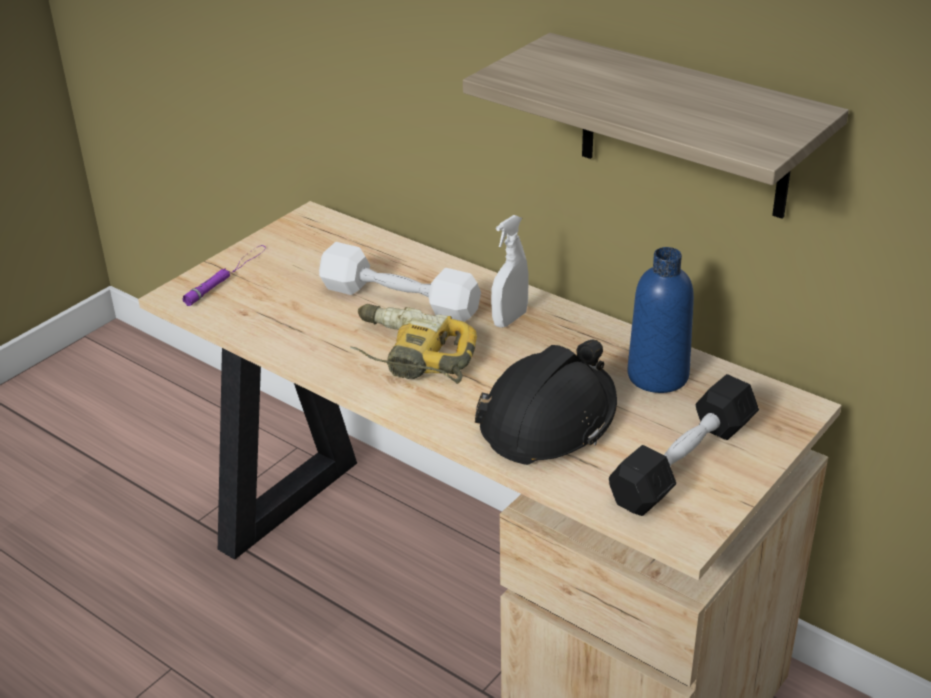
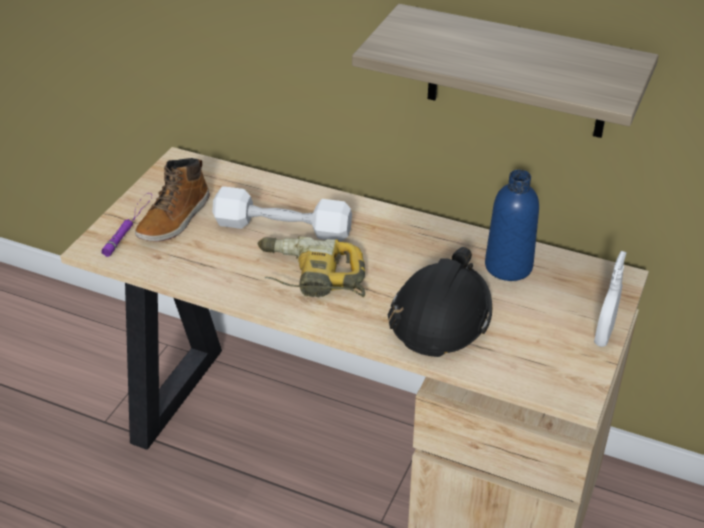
camera: 15 degrees left, 5 degrees up
white spray bottle [491,215,529,328] -> white spray bottle moved to [594,251,627,347]
black dumbbell [609,374,759,516] -> none
none -> boot [135,158,210,242]

